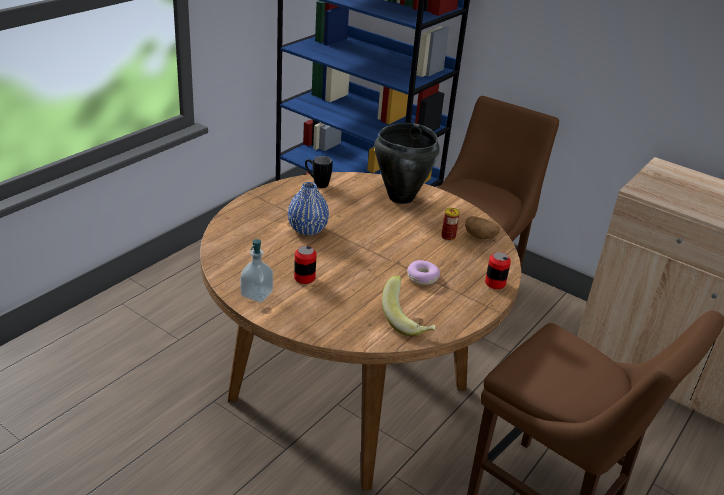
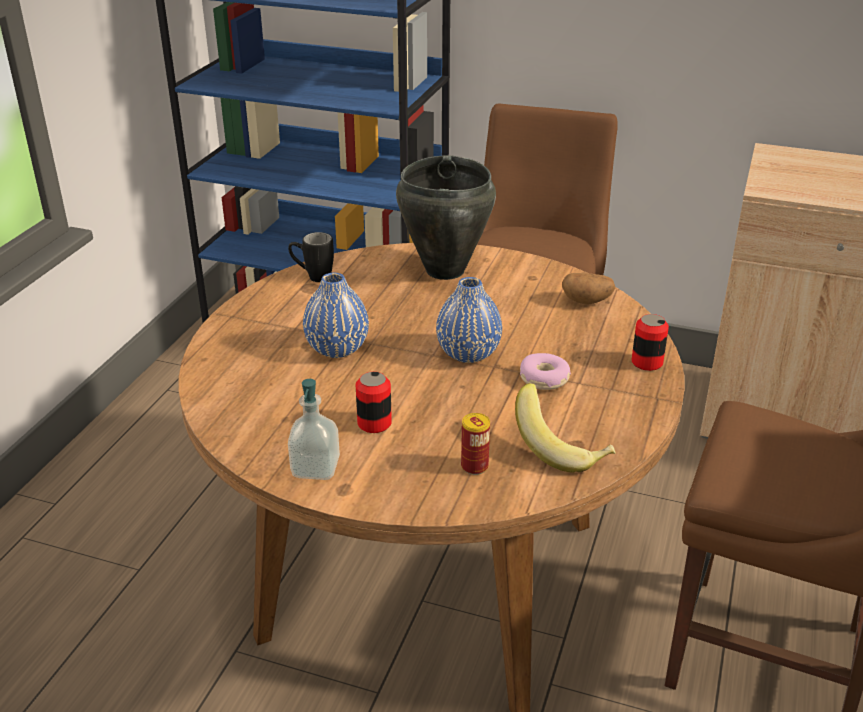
camera: 15 degrees left, 0 degrees up
can [441,208,460,241] -> can moved to [461,413,490,475]
none -> blue vase [436,277,502,363]

